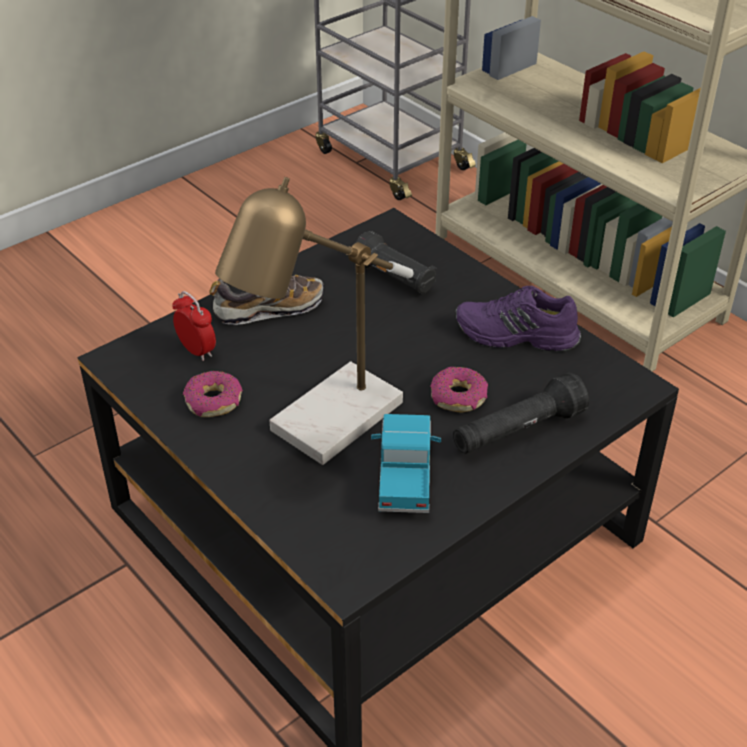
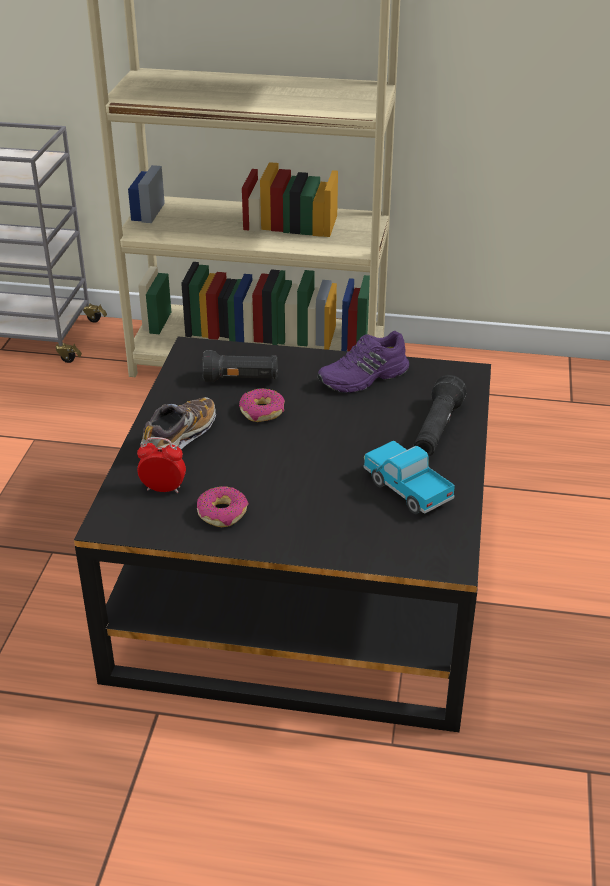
camera: 40 degrees left, 5 degrees down
table lamp [215,177,414,465] -> none
donut [430,367,488,413] -> donut moved to [239,388,285,422]

